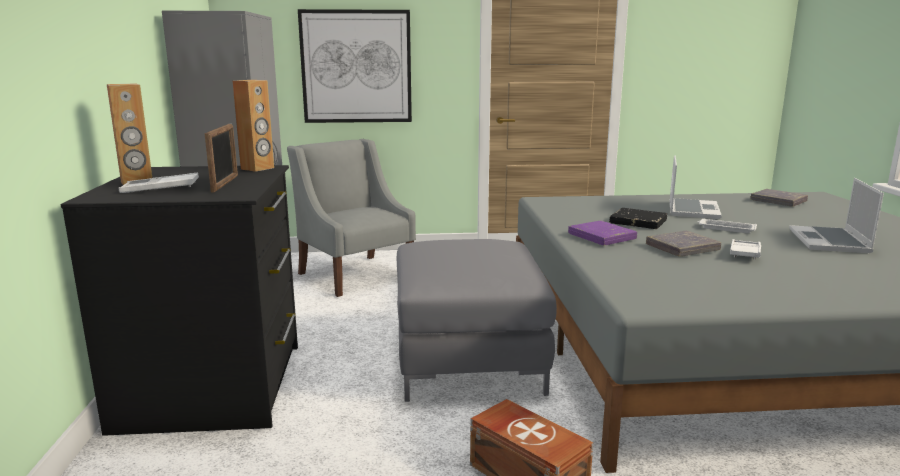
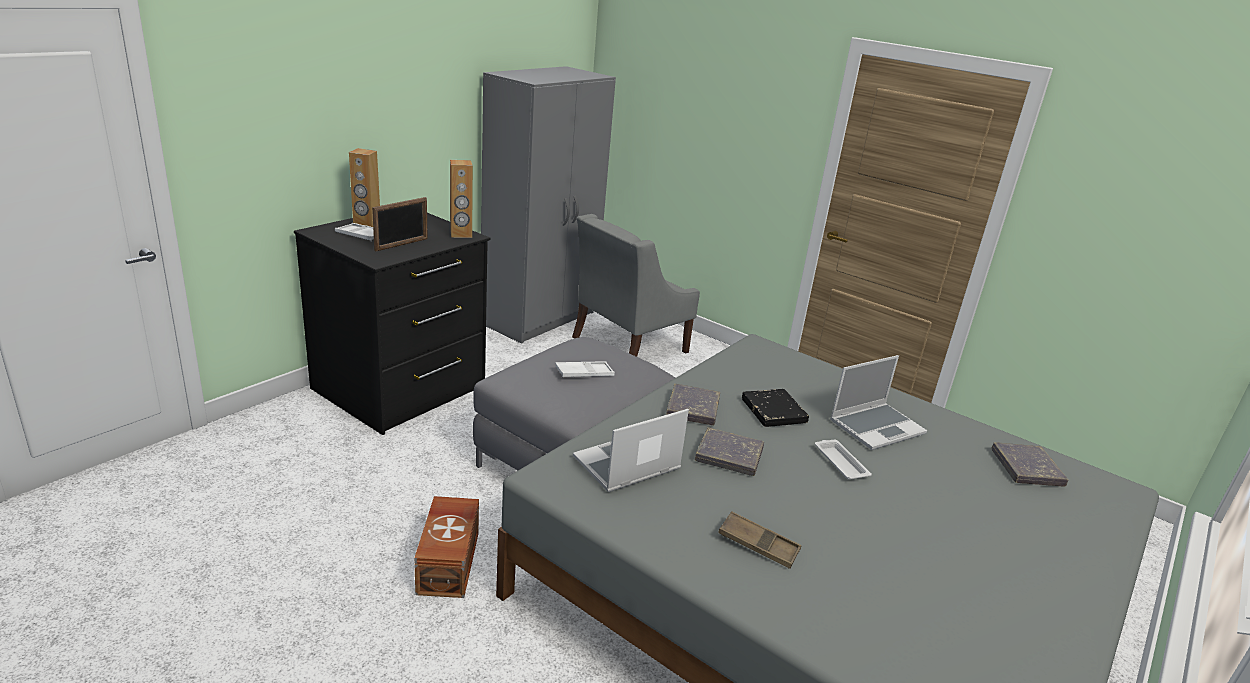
camera: 40 degrees right, 10 degrees up
grey armchair [287,139,416,297] -> grey armchair turned 135 degrees counterclockwise [572,214,700,357]
picture [298,9,412,123] -> none
purple book [568,220,637,245] -> grey book [666,384,720,425]
white tray [730,239,761,260] -> white tray moved to [555,361,615,378]
laptop [789,178,884,253] -> laptop moved to [573,409,689,492]
none -> brown tray [718,511,801,569]

